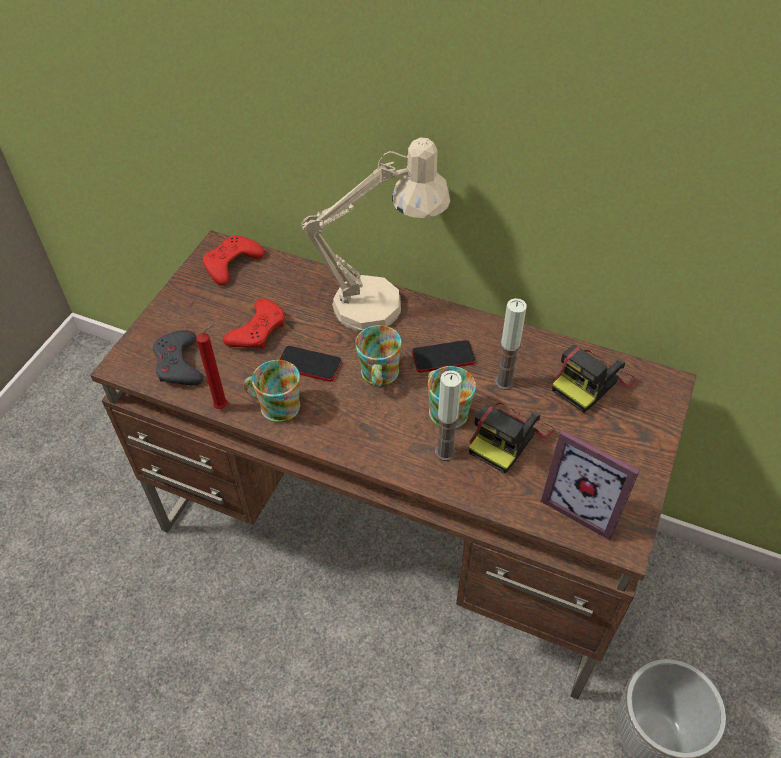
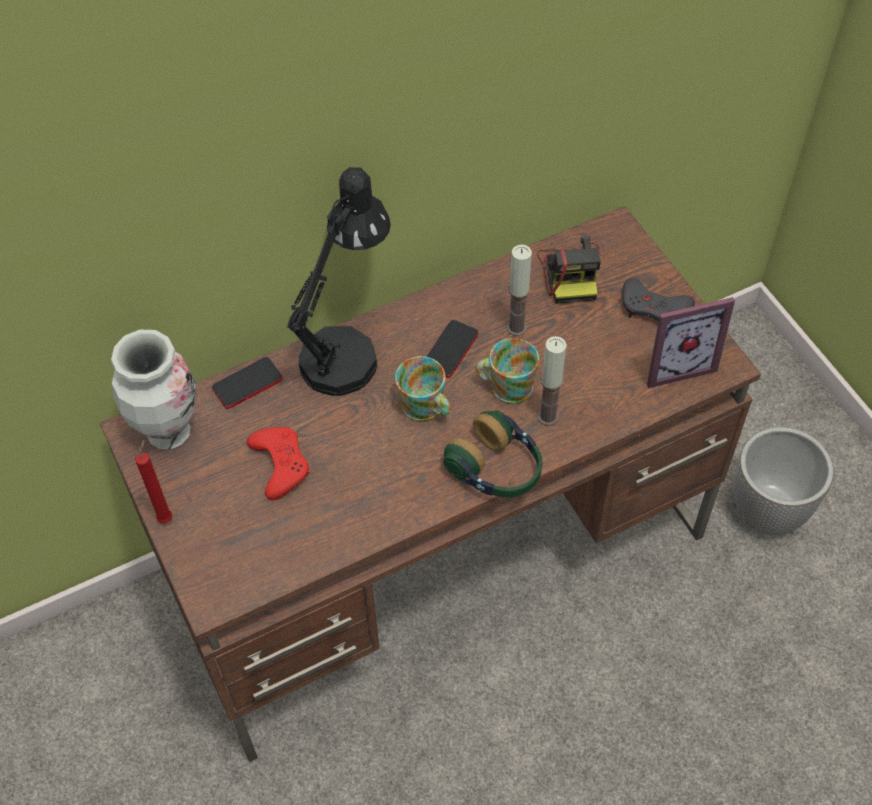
camera: 50 degrees left, 5 degrees up
grey game controller [153,330,203,385] -> grey game controller moved to [622,278,695,321]
red candle [196,324,228,409] -> red candle moved to [135,438,173,523]
red game controller [203,236,265,286] -> vase [111,330,197,449]
mug [244,360,300,423] -> none
phone [279,346,342,382] -> phone moved to [212,357,283,409]
beige table lamp [301,138,450,331] -> black table lamp [287,167,391,396]
camera [469,403,554,474] -> none
none -> headphones [443,410,542,498]

